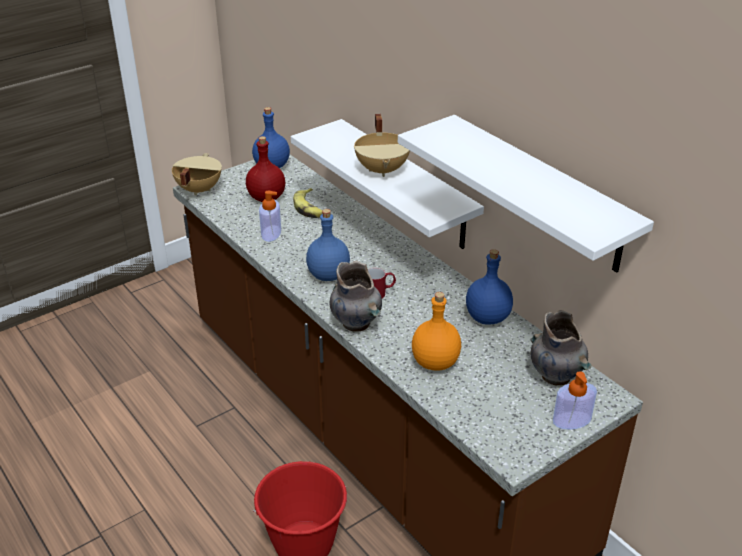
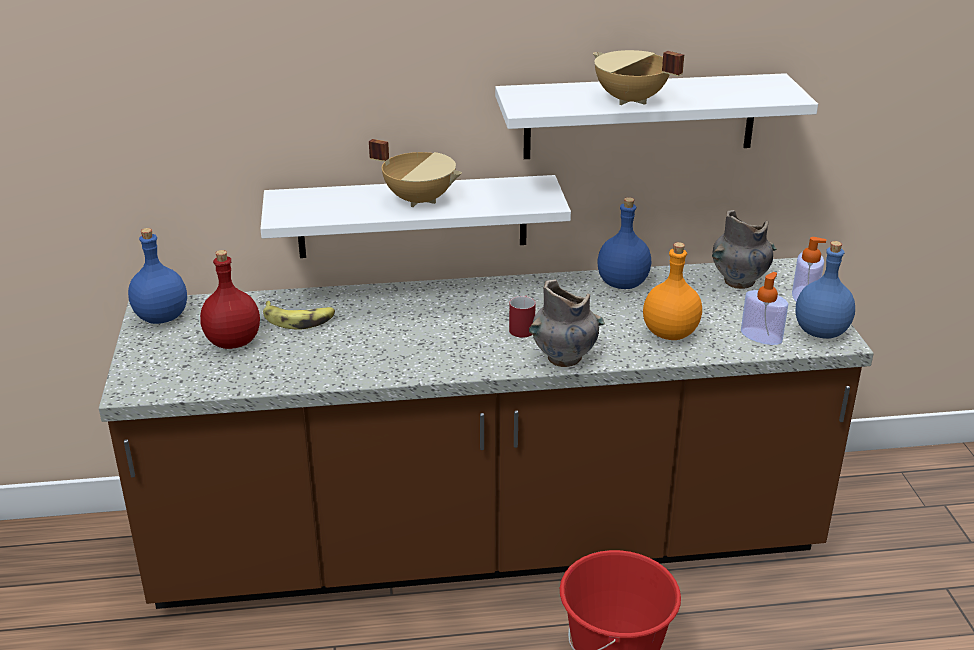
camera: 60 degrees left, 5 degrees down
beige cooking pot [172,153,222,196] -> beige cooking pot moved to [593,50,684,105]
soap dispenser [259,191,281,242] -> soap dispenser moved to [741,272,788,345]
blue bottle [306,209,350,281] -> blue bottle moved to [796,241,855,339]

